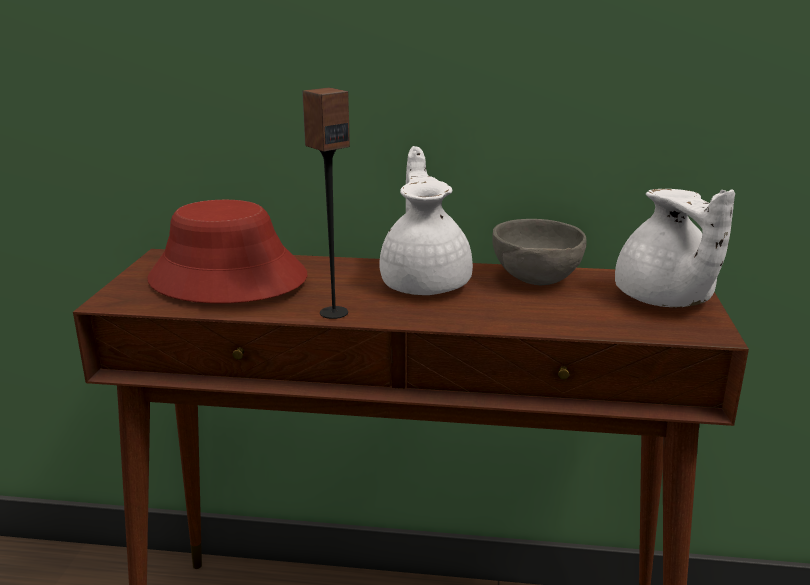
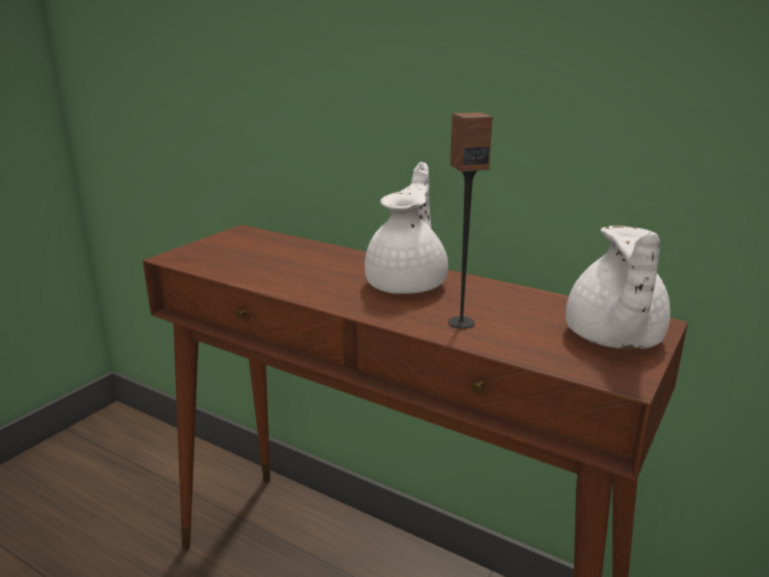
camera: 25 degrees right, 0 degrees up
red hat [147,200,307,303] -> none
speaker [302,87,350,319] -> speaker moved to [448,112,492,329]
grey bowl [492,219,587,285] -> none

